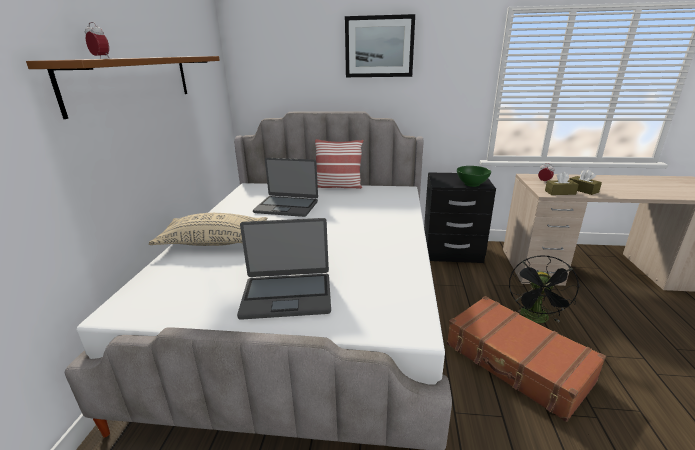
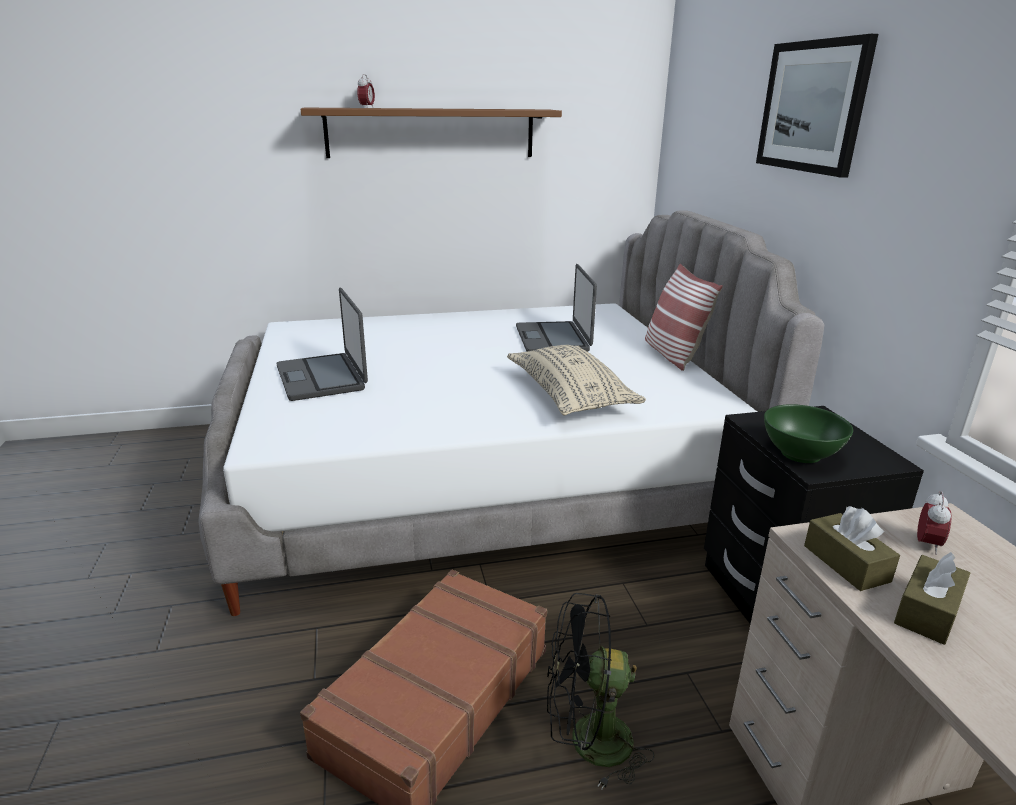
camera: 70 degrees right, 0 degrees up
beige pillow [149,213,267,246] -> beige pillow moved to [507,345,646,415]

